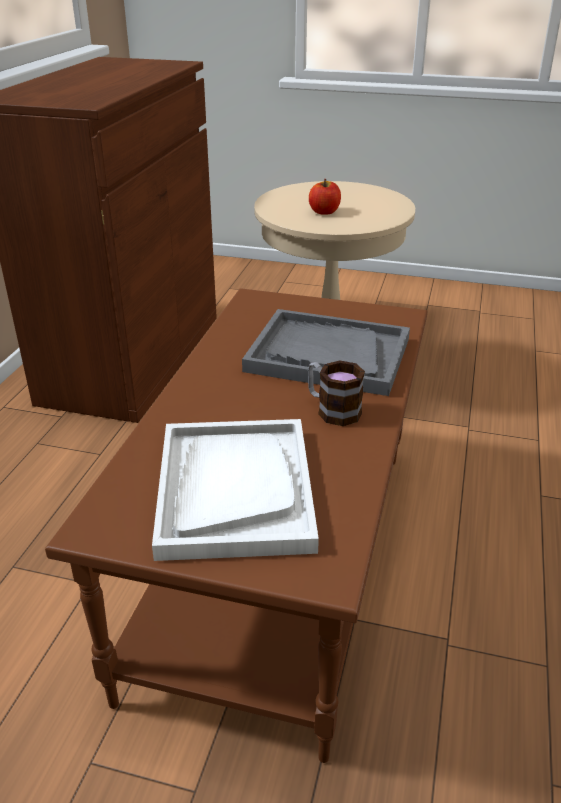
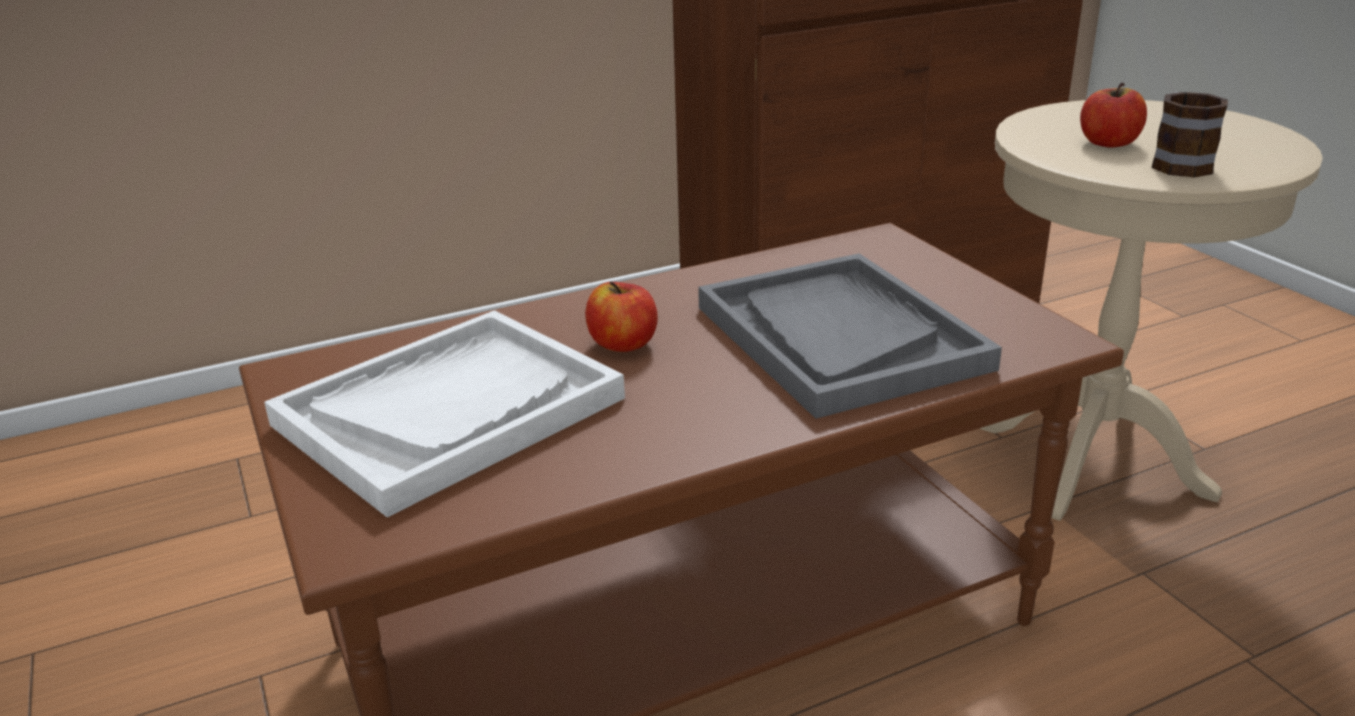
camera: 50 degrees right, 5 degrees down
mug [308,360,365,426] -> mug moved to [1152,92,1228,178]
none -> apple [585,281,658,352]

